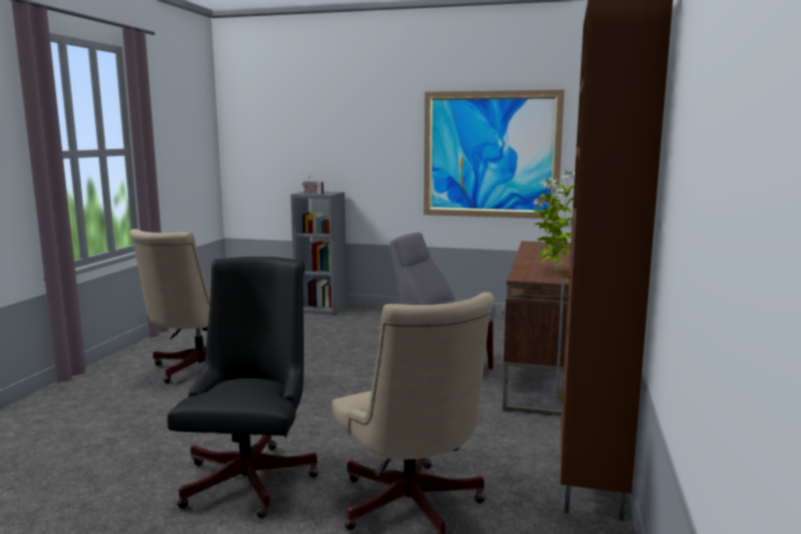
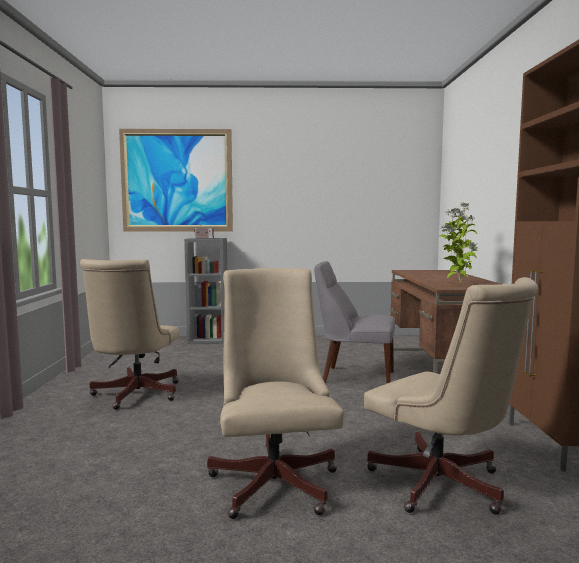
camera: 15 degrees left, 5 degrees down
black office chair [167,257,319,518] -> beige office chair [207,268,344,519]
picture [424,90,564,219] -> picture moved to [119,129,233,232]

